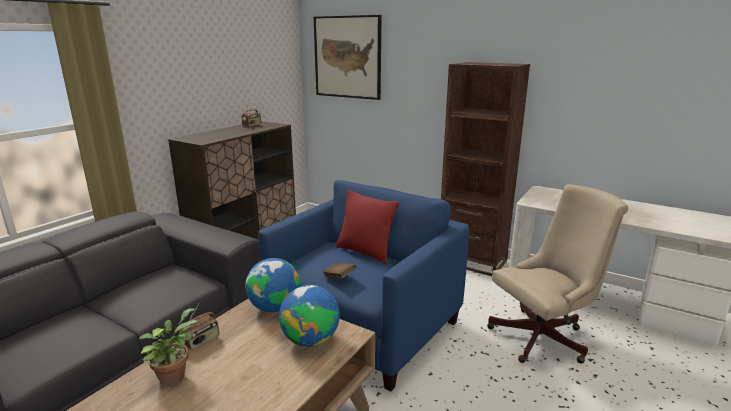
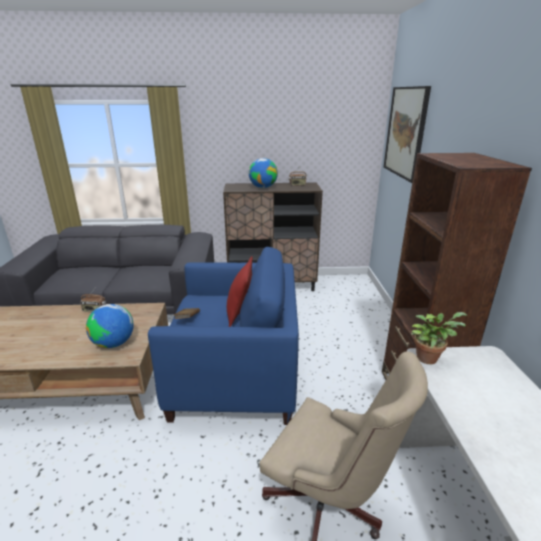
camera: 55 degrees right, 5 degrees up
potted plant [139,308,198,386] -> potted plant moved to [411,312,467,364]
globe [245,258,300,312] -> globe moved to [249,158,278,188]

